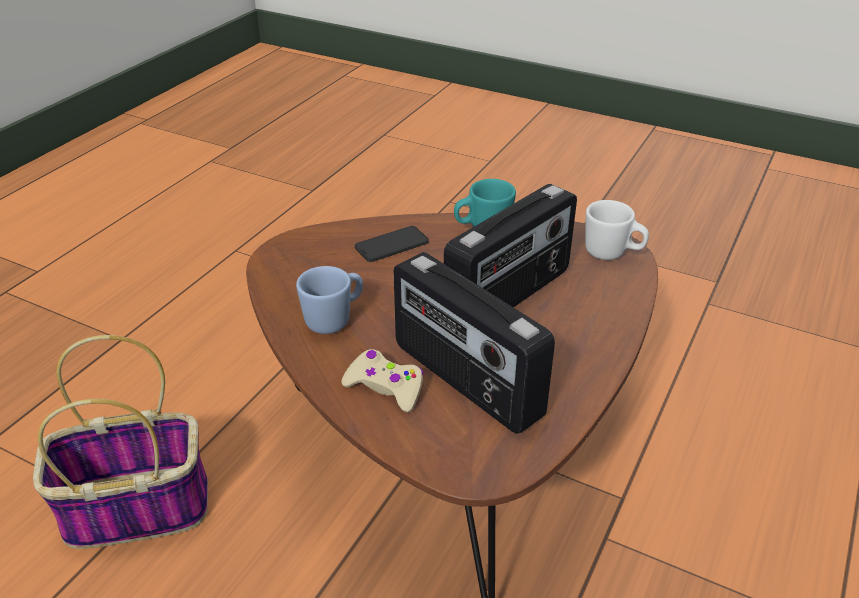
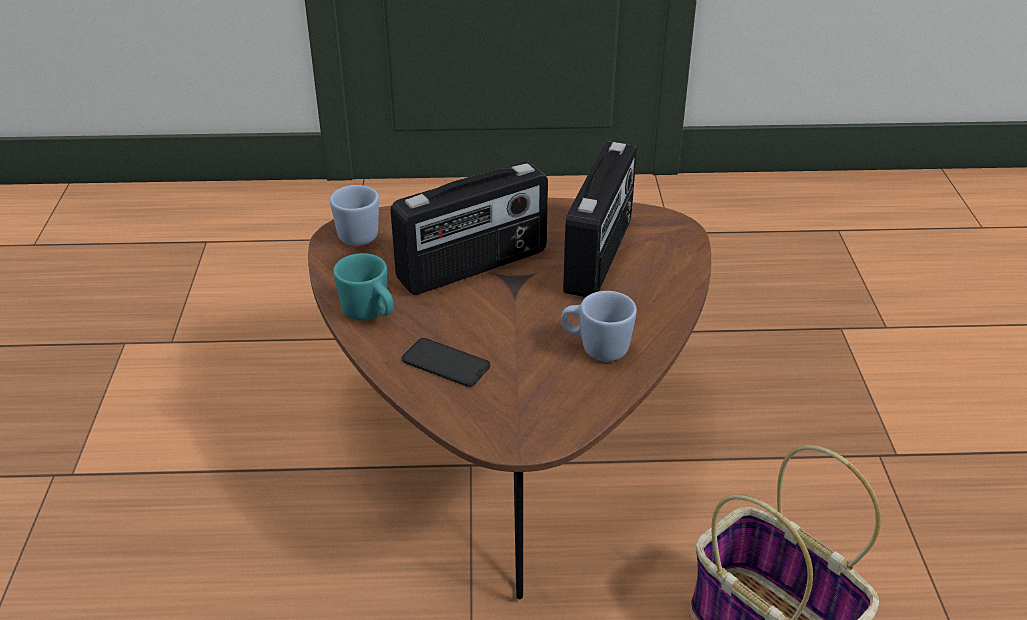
camera: 120 degrees left, 0 degrees up
beige game controller [341,349,424,413] -> none
radio [444,184,577,307] -> radio turned 135 degrees clockwise [391,162,548,295]
white mug [585,200,649,260] -> blue mug [330,185,379,246]

